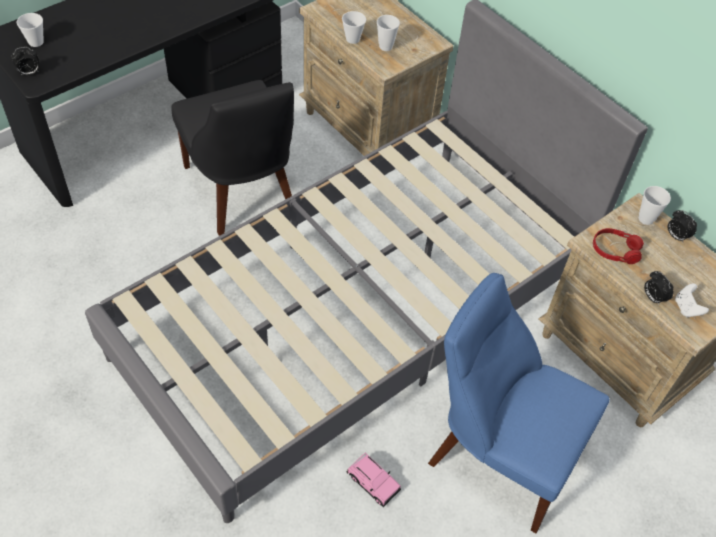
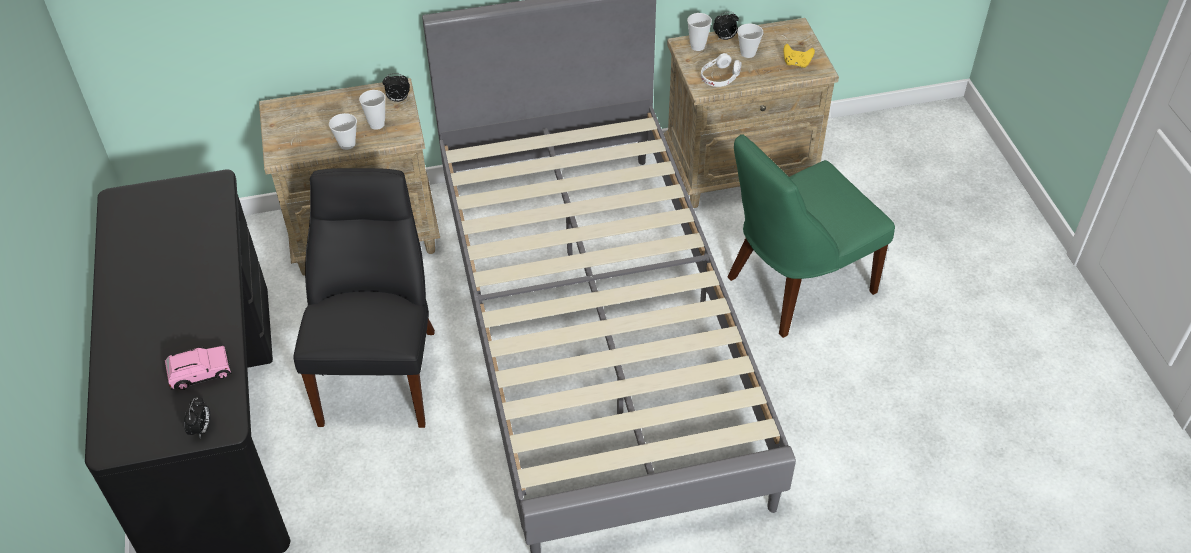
camera: 60 degrees left, 5 degrees down
cup [17,13,44,47] -> cup moved to [737,24,764,58]
black chair [171,80,294,236] -> black chair turned 90 degrees counterclockwise [293,168,435,428]
pink toy car [346,453,401,507] -> pink toy car moved to [165,346,232,390]
blue chair [428,273,610,533] -> green chair [728,134,895,338]
red headphones [593,228,644,264] -> white headphones [701,53,742,87]
alarm clock [644,271,674,305] -> alarm clock moved to [382,73,410,102]
white game controller [675,283,709,318] -> yellow game controller [784,44,815,68]

